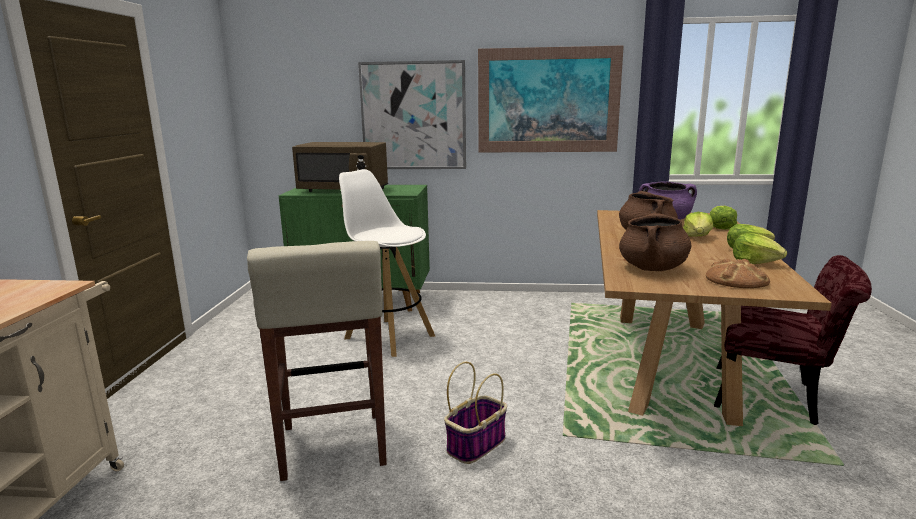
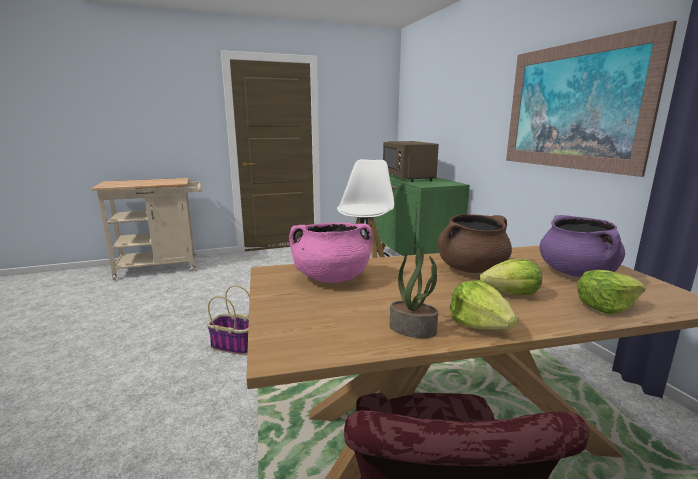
camera: 65 degrees right, 0 degrees up
beige stool [247,241,387,481] -> none
picture [358,60,466,169] -> none
brown cooking pot [619,213,692,271] -> pink cooking pot [289,223,373,283]
bread [706,258,770,288] -> none
lettuce [733,233,787,264] -> potted plant [390,245,438,338]

